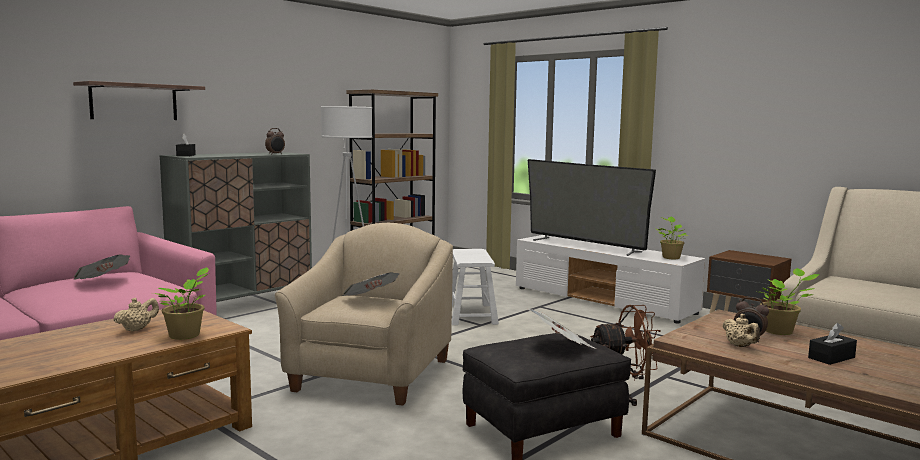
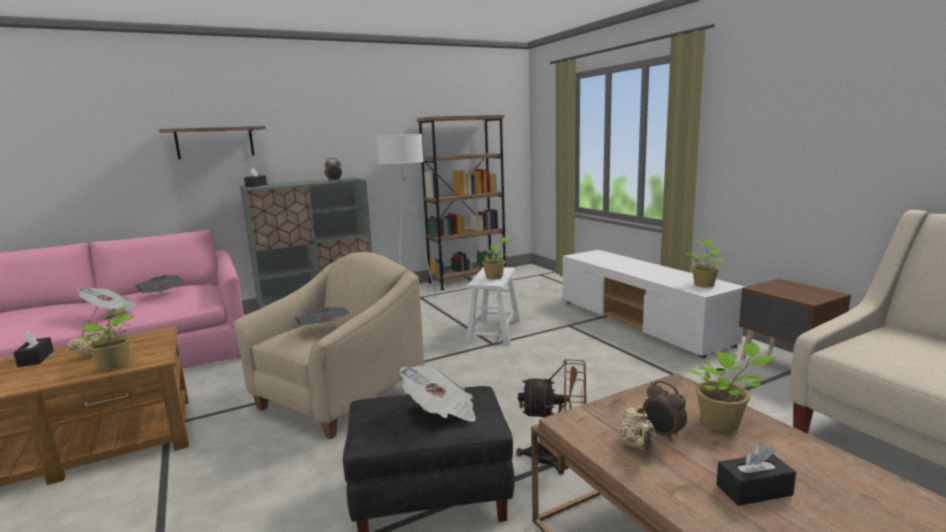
camera: 20 degrees right, 5 degrees up
television [528,159,656,256] -> none
none -> black tissue box [14,331,54,367]
none -> newspaper [77,288,135,311]
none -> potted plant [477,237,512,280]

